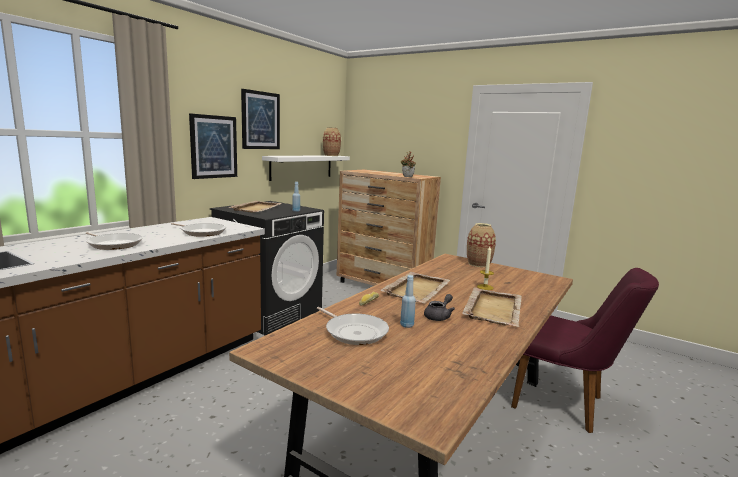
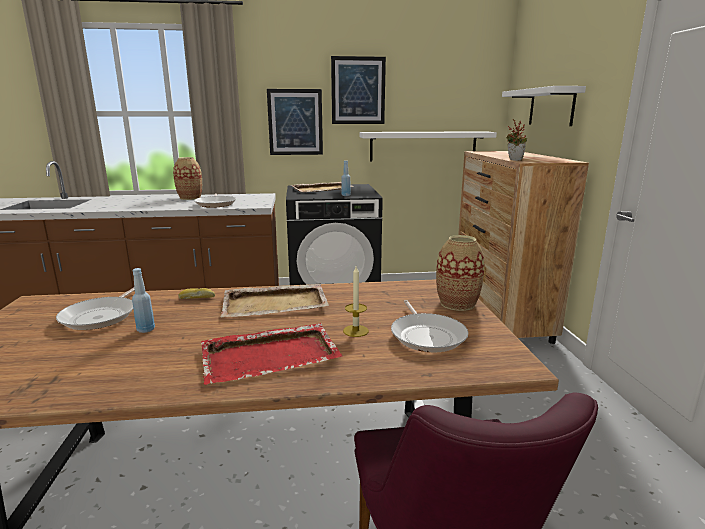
camera: 50 degrees right, 5 degrees up
frying pan [86,232,143,250] -> frying pan moved to [391,300,468,353]
vase [323,127,341,156] -> vase moved to [173,157,202,200]
grey teapot [424,294,455,321] -> none
beige tray [462,288,522,327] -> red tray [201,323,343,385]
none -> white shelf [502,86,586,126]

